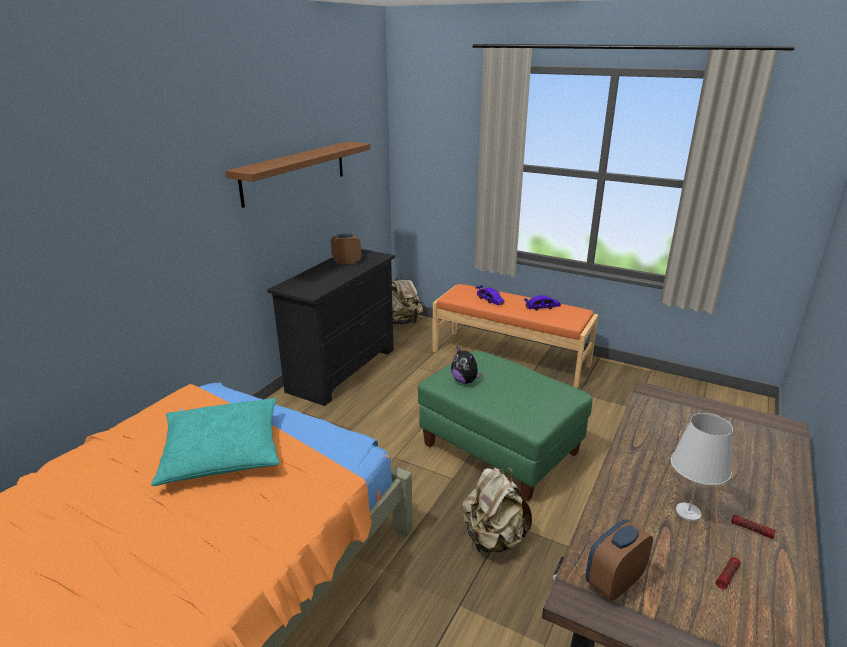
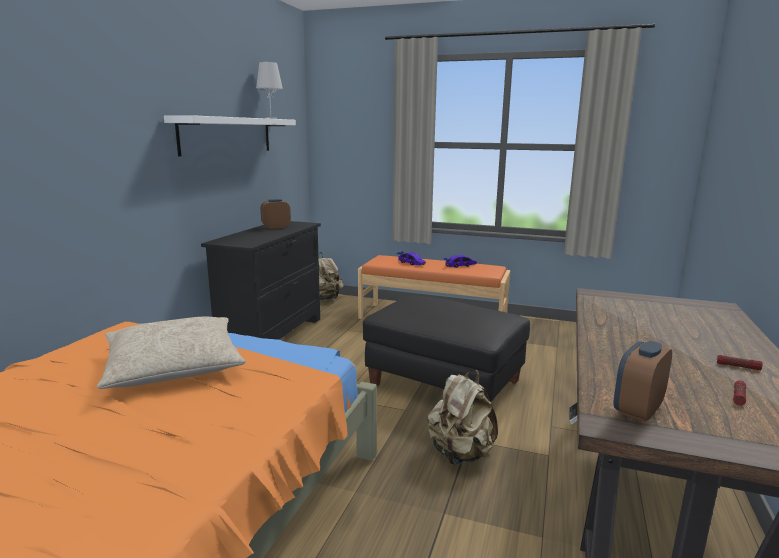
camera: 10 degrees left, 10 degrees down
turquoise pillow [151,398,280,486] -> beige pillow [97,317,246,389]
brown shelf [225,141,370,208] -> white shelf [164,115,296,156]
green ottoman [418,351,593,502] -> black ottoman [363,296,530,402]
plush toy [451,347,483,384] -> none
white table lamp [671,413,733,521] -> white table lamp moved to [256,62,283,119]

